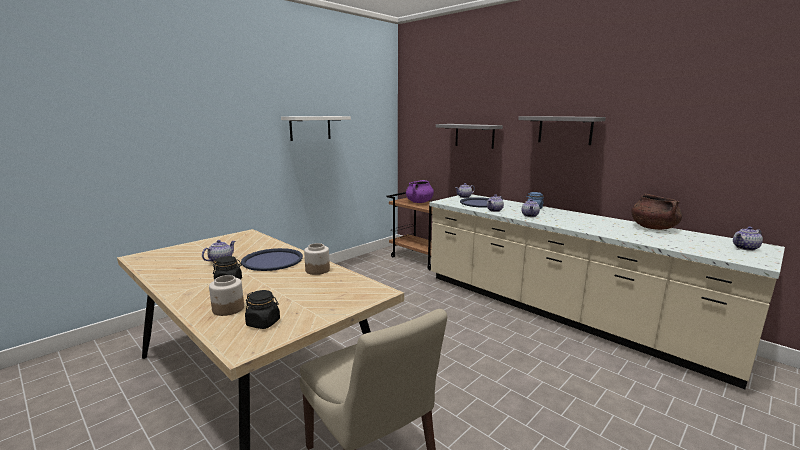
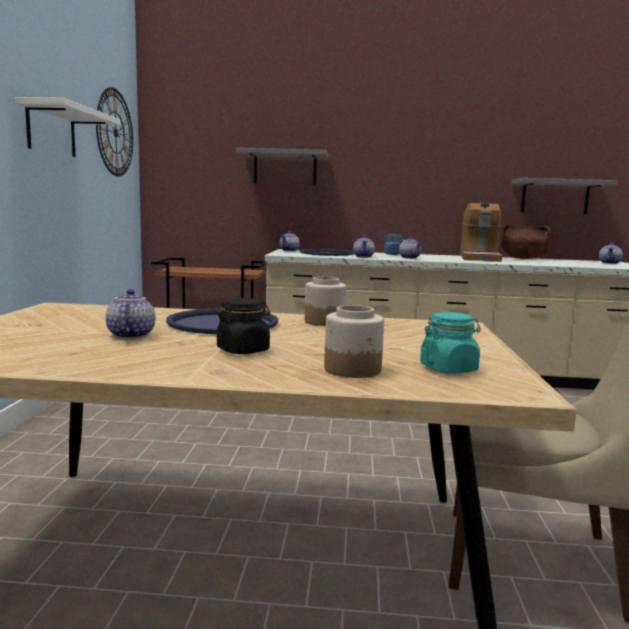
camera: 40 degrees left, 5 degrees down
black jar [245,290,280,329] -> turquoise jar [420,312,481,373]
purple cooking pot [406,180,434,203] -> none
grey shelf [518,116,606,145] -> grey shelf moved to [511,178,618,214]
none -> wall clock [96,87,133,176]
none -> coffee machine [460,202,502,262]

